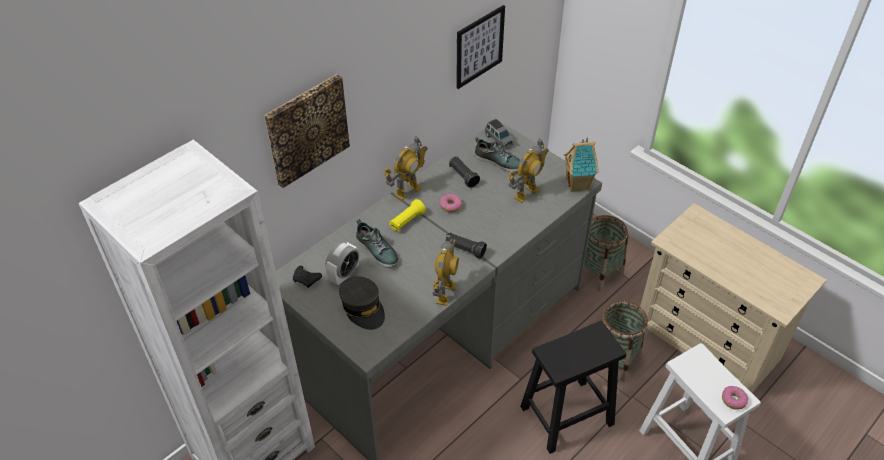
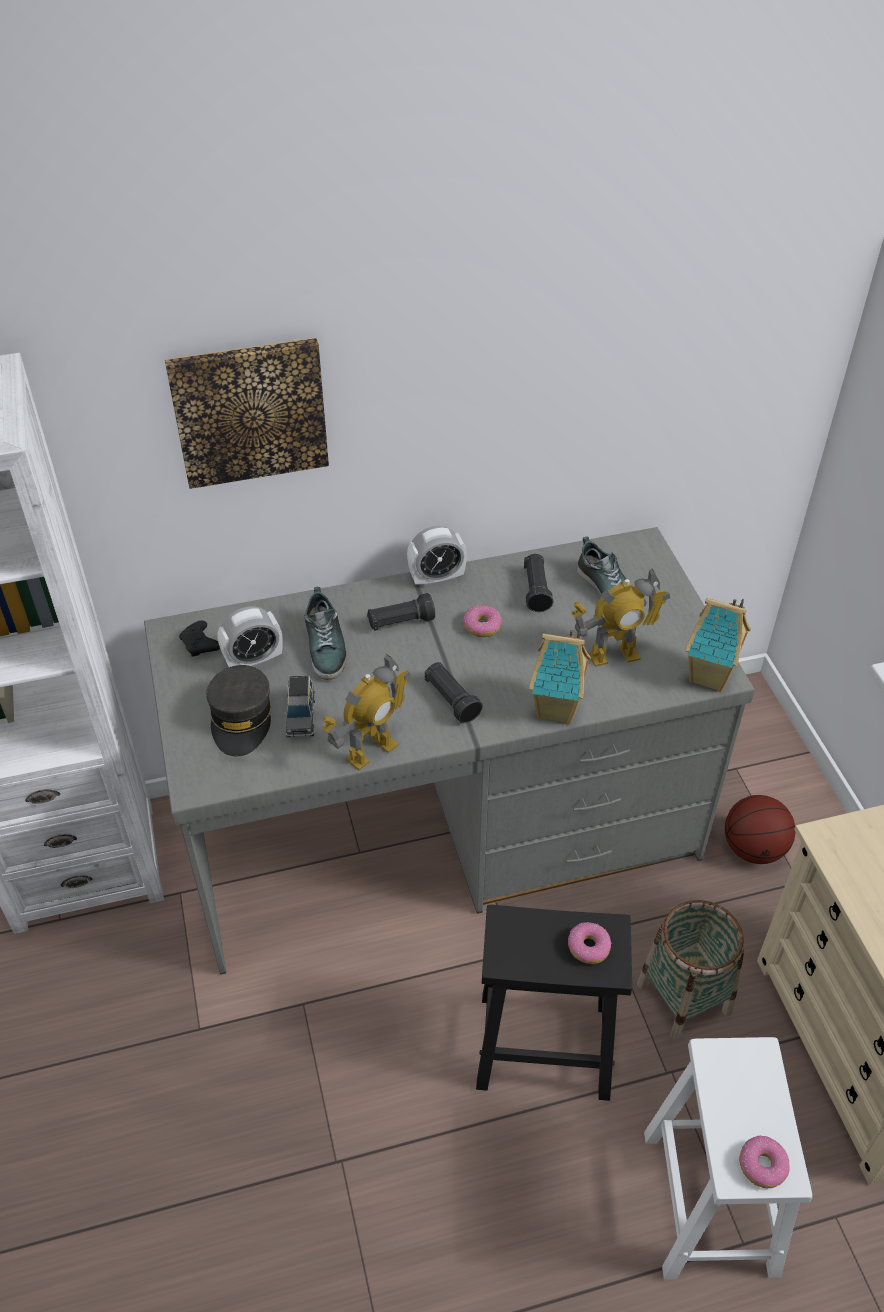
camera: 30 degrees right, 0 degrees up
toy robot [384,136,428,200] -> alarm clock [407,526,467,588]
yellow flashlight [389,199,426,231] -> black flashlight [367,593,435,631]
picture [456,5,505,89] -> none
grey toy car [485,119,514,149] -> grey toy car moved to [284,675,315,737]
basket [584,215,628,291] -> basketball [725,795,795,864]
none -> toy house [529,629,591,724]
none -> donut [568,922,612,964]

